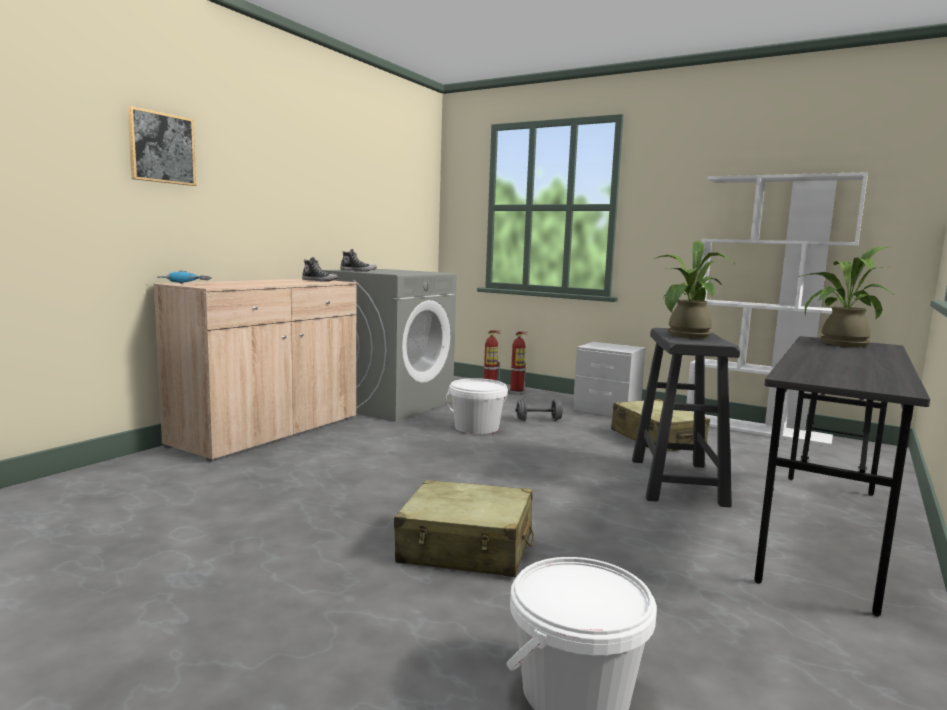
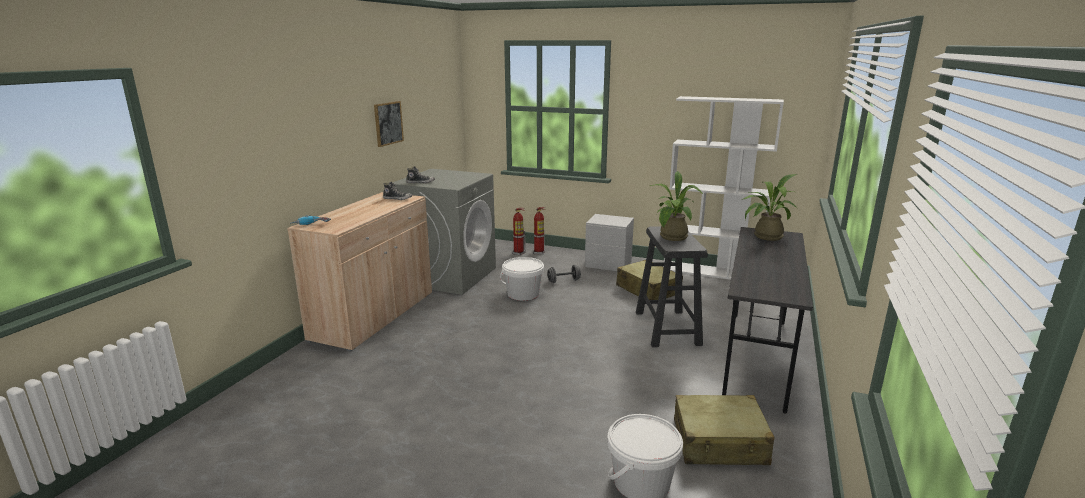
camera: 10 degrees left, 10 degrees up
picture [128,106,196,186] -> picture moved to [374,101,404,147]
beige suitcase [394,480,534,577] -> beige suitcase moved to [674,395,774,465]

